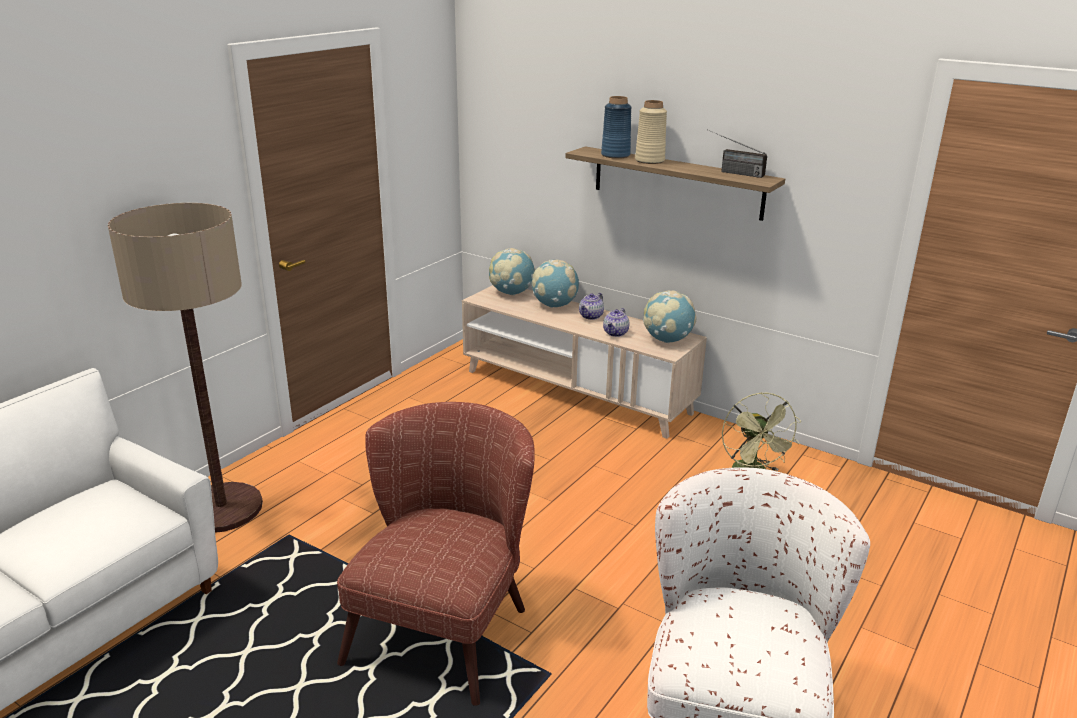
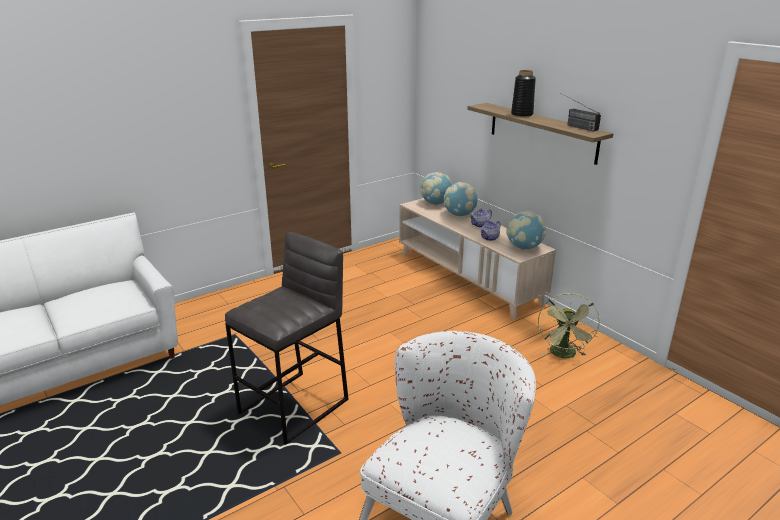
camera: 20 degrees right, 0 degrees up
floor lamp [108,203,263,533] -> none
brown armchair [337,402,534,706] -> grey stool [225,232,349,445]
blue vase [601,96,631,159] -> none
beige vase [635,100,667,164] -> black vase [511,70,536,117]

